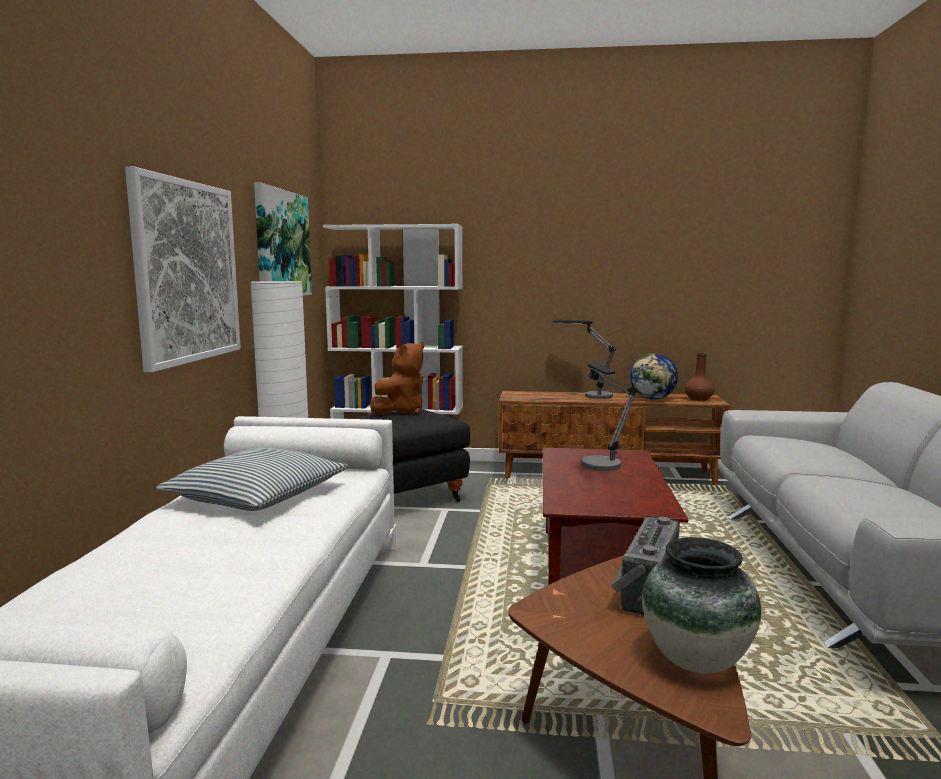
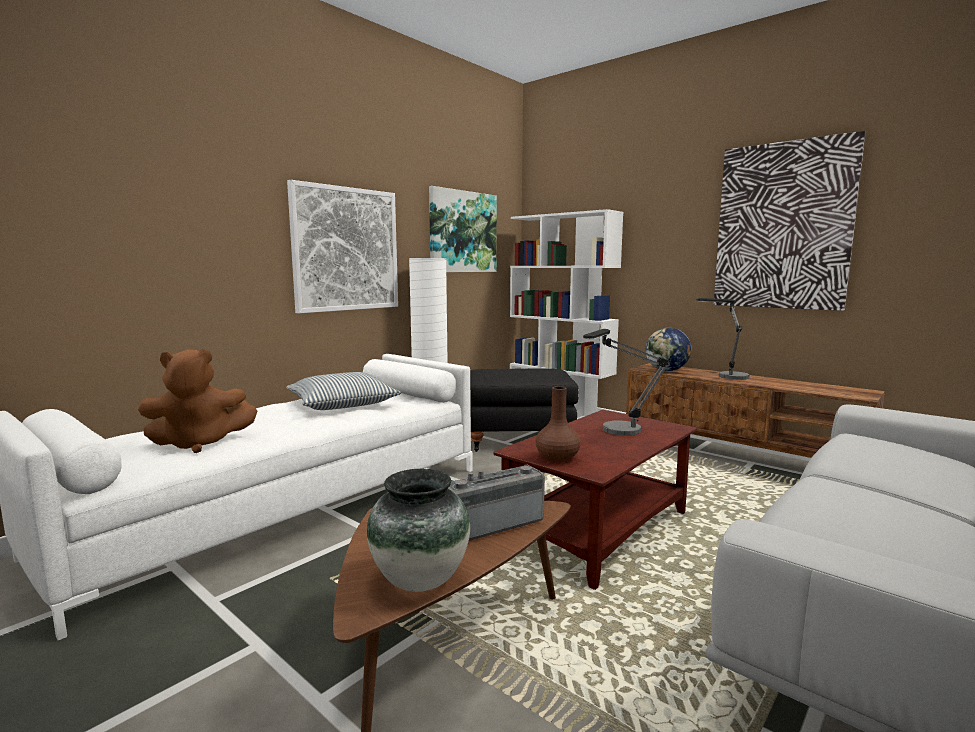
camera: 35 degrees right, 0 degrees up
brown plush toy [370,342,424,415] -> brown plush toy moved to [138,349,257,453]
globe [630,353,678,400] -> globe moved to [645,328,691,371]
brown vase [685,353,715,401] -> brown vase moved to [536,386,581,462]
none -> picture [714,131,866,311]

